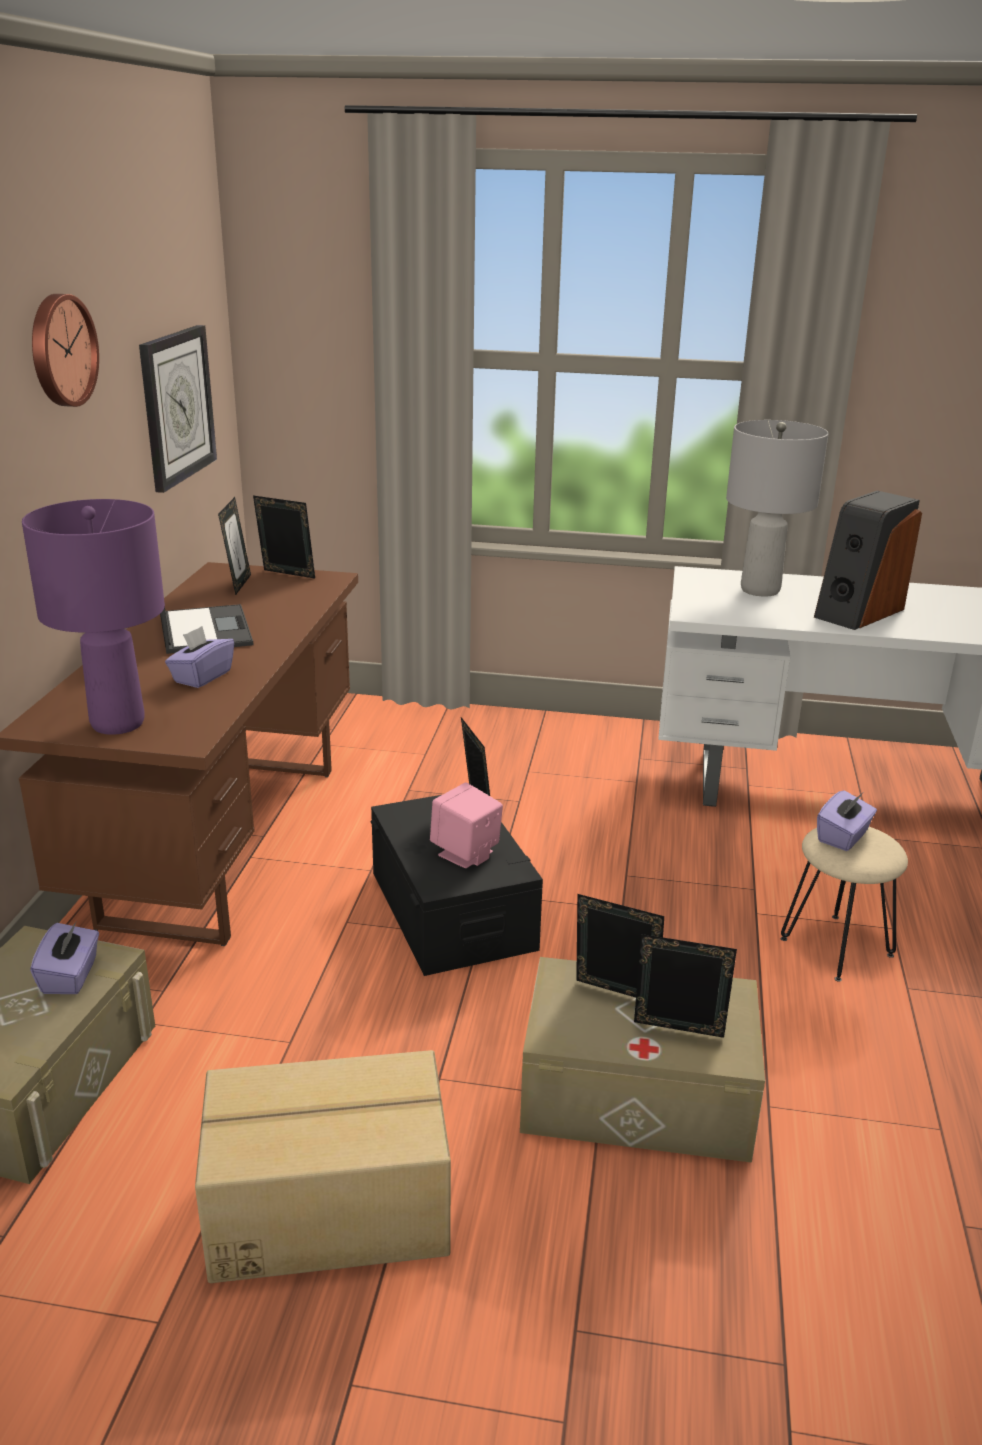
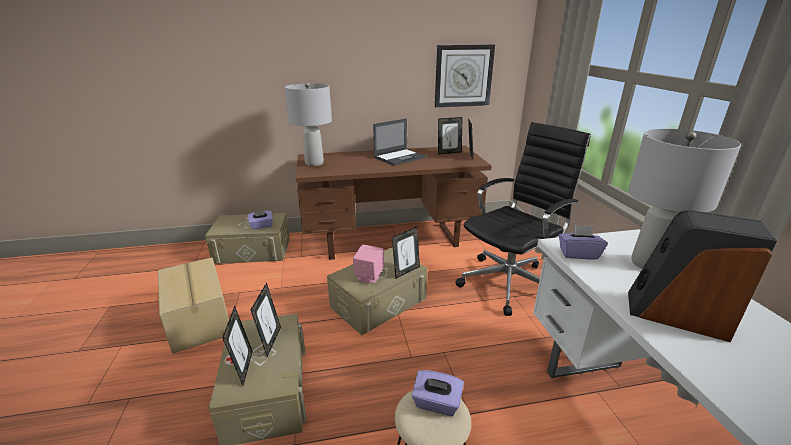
camera: 70 degrees right, 0 degrees up
purple table lamp [22,499,165,735] -> grey table lamp [285,83,332,166]
wall clock [32,294,99,407] -> none
purple tissue box [165,626,234,688] -> purple tissue box moved to [559,225,608,260]
black storage box [371,795,543,976] -> beige storage box [327,247,427,335]
none -> black office chair [455,122,591,316]

